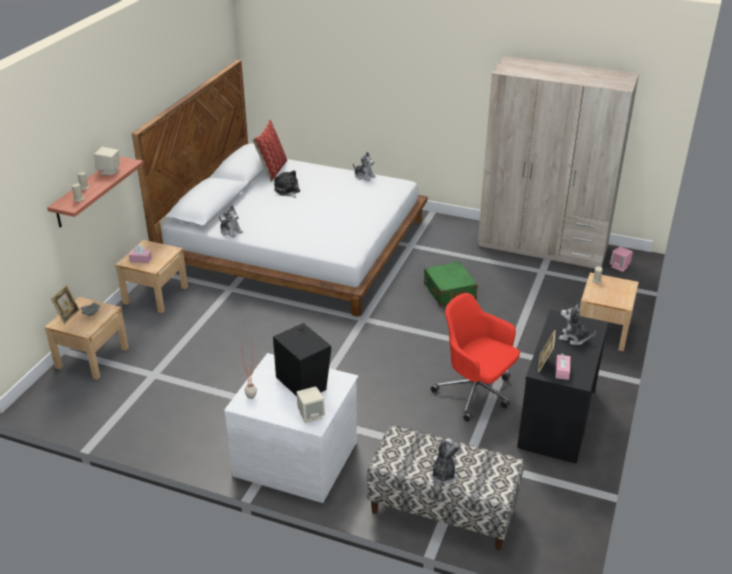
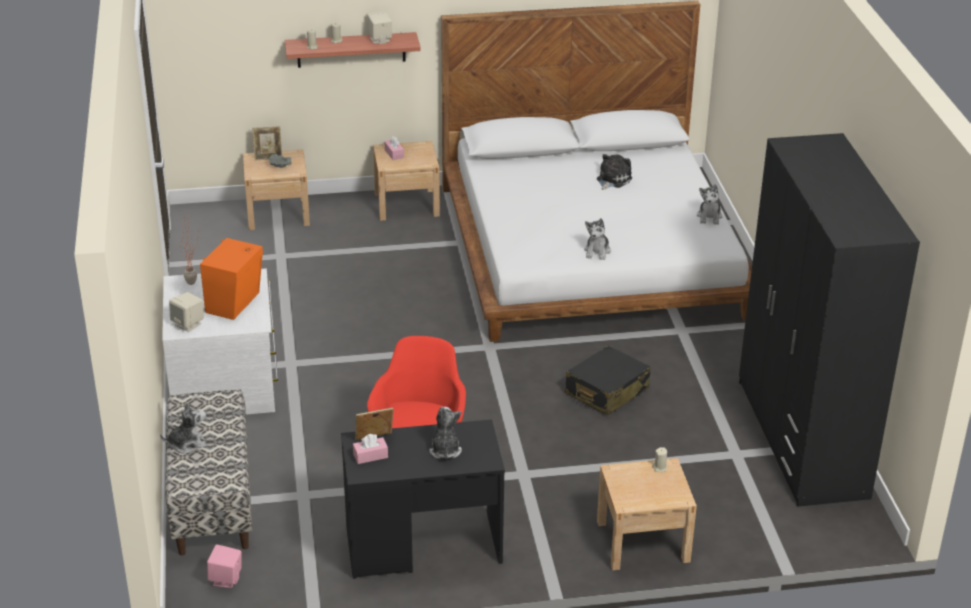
camera: 60 degrees right, 0 degrees up
plush toy [219,205,243,238] -> plush toy moved to [584,218,611,260]
pillow [252,119,287,182] -> none
black speaker [273,323,331,396] -> orange speaker [200,238,263,320]
green suitcase [424,261,478,307] -> black suitcase [565,346,651,416]
beige wardrobe [478,56,639,268] -> black wardrobe [739,133,920,507]
pink speaker [610,247,633,272] -> pink speaker moved to [207,544,241,588]

